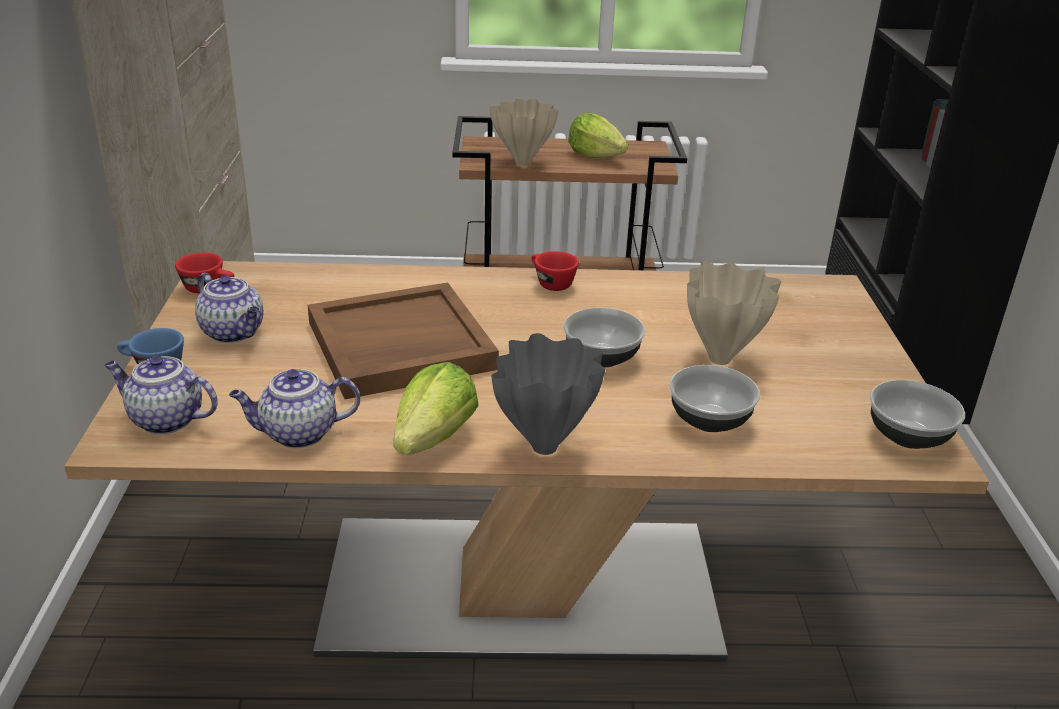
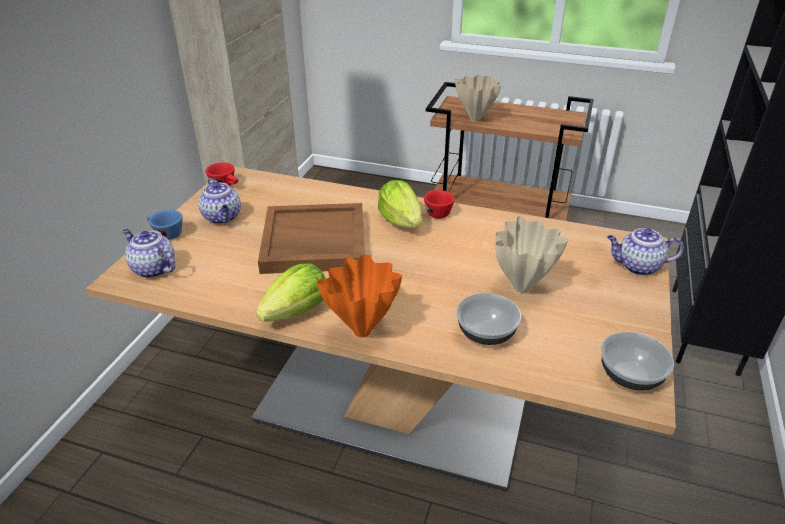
camera: 20 degrees right, 5 degrees up
teapot [229,369,360,448] -> teapot moved to [607,228,684,276]
grey vase [492,333,605,455] -> orange vase [317,255,402,337]
bowl [563,308,645,367] -> none
lettuce [568,113,628,158] -> lettuce moved to [378,180,422,229]

